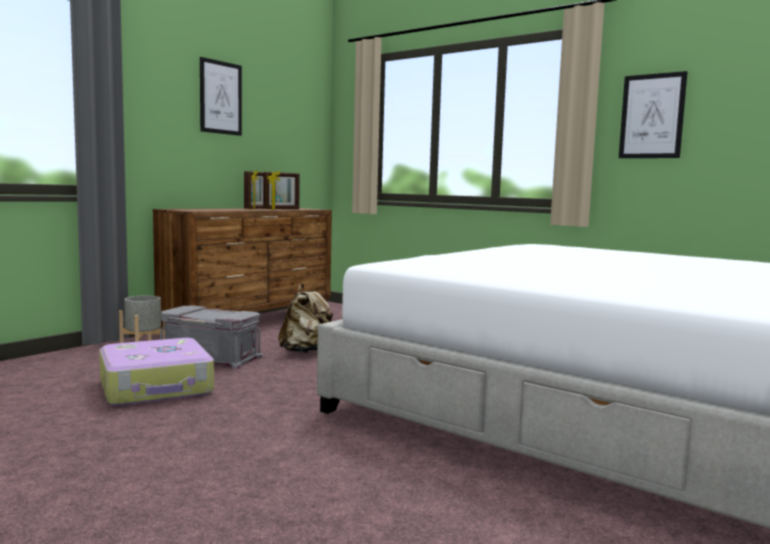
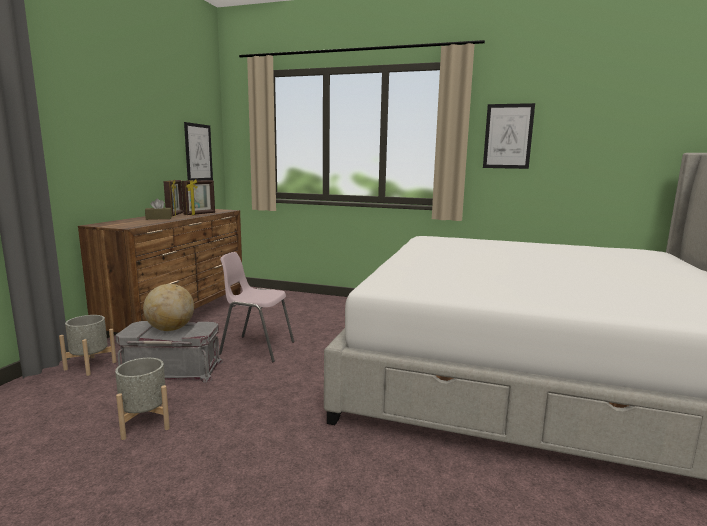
camera: 20 degrees left, 5 degrees up
suitcase [99,338,214,406] -> grey planter [115,358,170,440]
picture [200,57,242,136] -> picture moved to [184,122,213,181]
beige backpack [278,284,333,353] -> pink chair [219,252,294,362]
none -> globe [143,284,194,331]
none -> brown tissue box [145,199,172,220]

